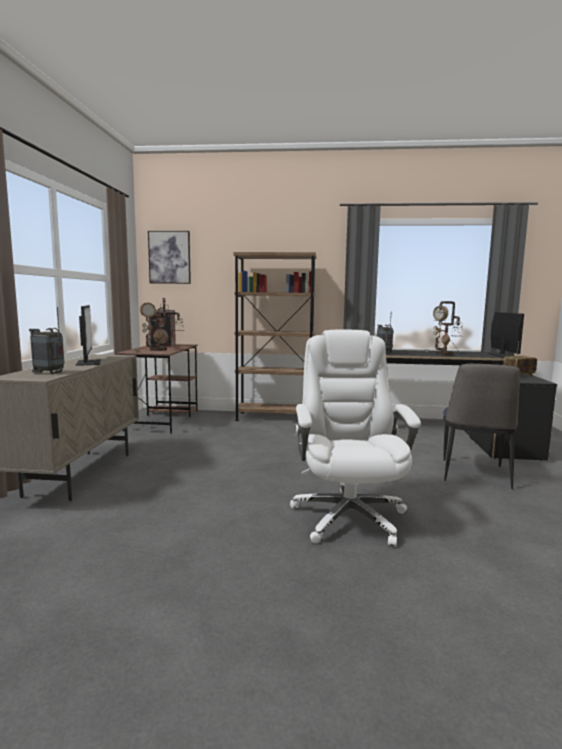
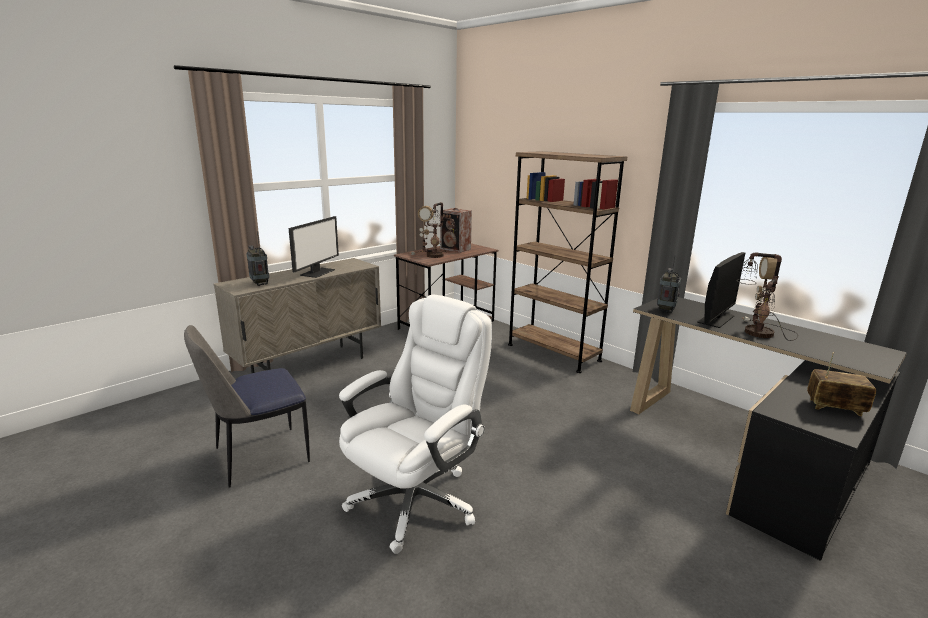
camera: 40 degrees right, 10 degrees up
picture [148,231,191,284] -> none
chair [443,364,520,489] -> chair moved to [184,325,310,488]
monitor [488,312,524,358] -> monitor moved to [697,252,745,328]

